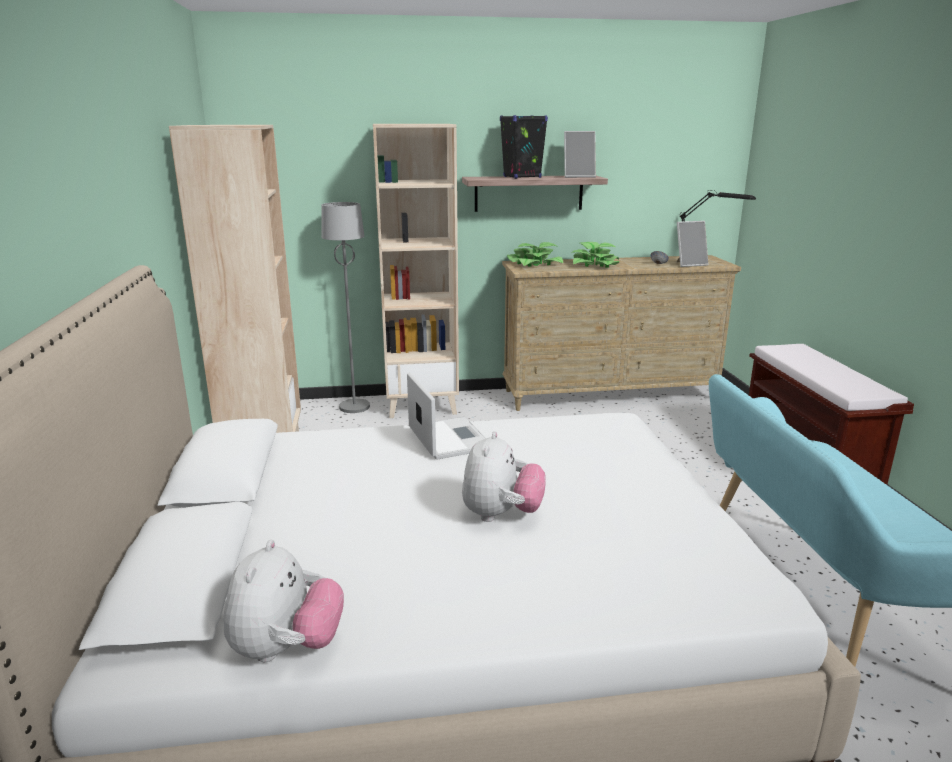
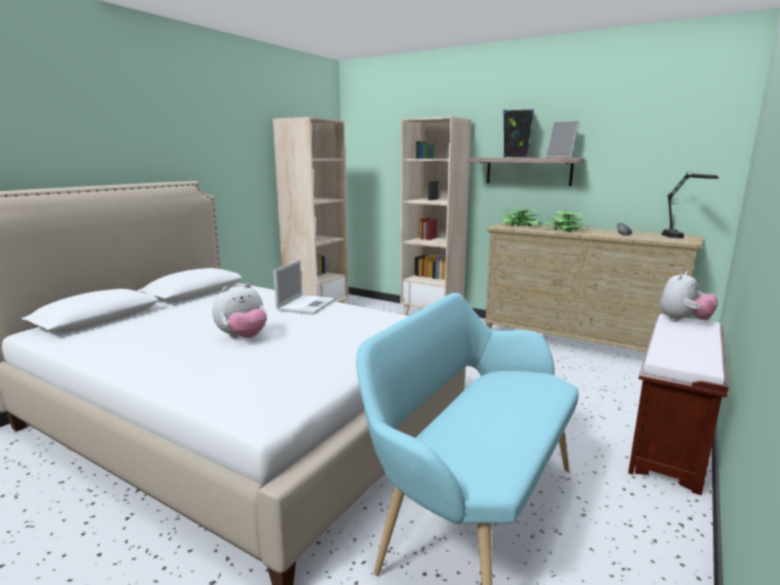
camera: 40 degrees right, 5 degrees down
plush toy [224,540,344,662] -> plush toy moved to [660,271,718,322]
grey floor lamp [321,202,370,413] -> none
picture frame [676,221,709,267] -> none

